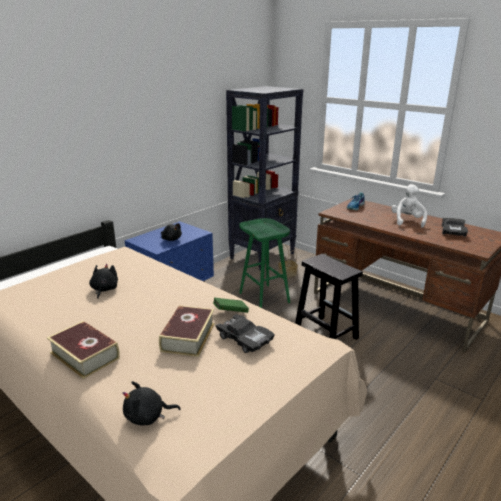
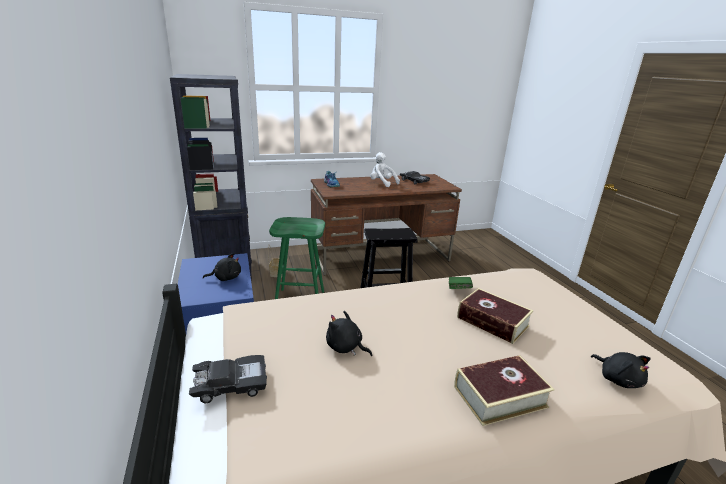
camera: 60 degrees left, 0 degrees up
black plush toy [123,381,180,425] -> black plush toy turned 45 degrees counterclockwise [591,352,651,388]
black toy car [215,314,275,353] -> black toy car moved to [189,355,267,403]

